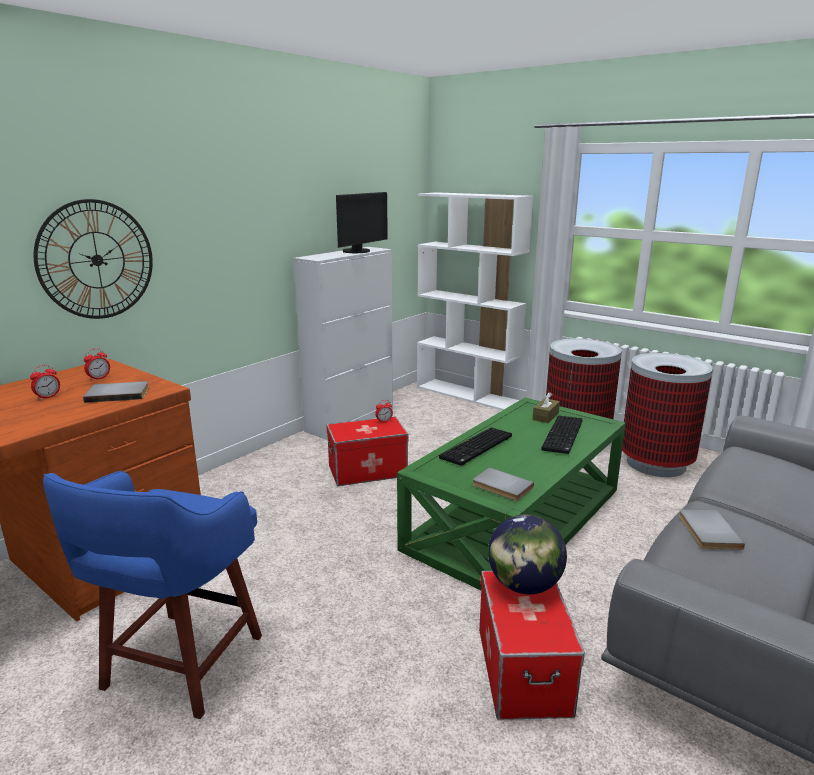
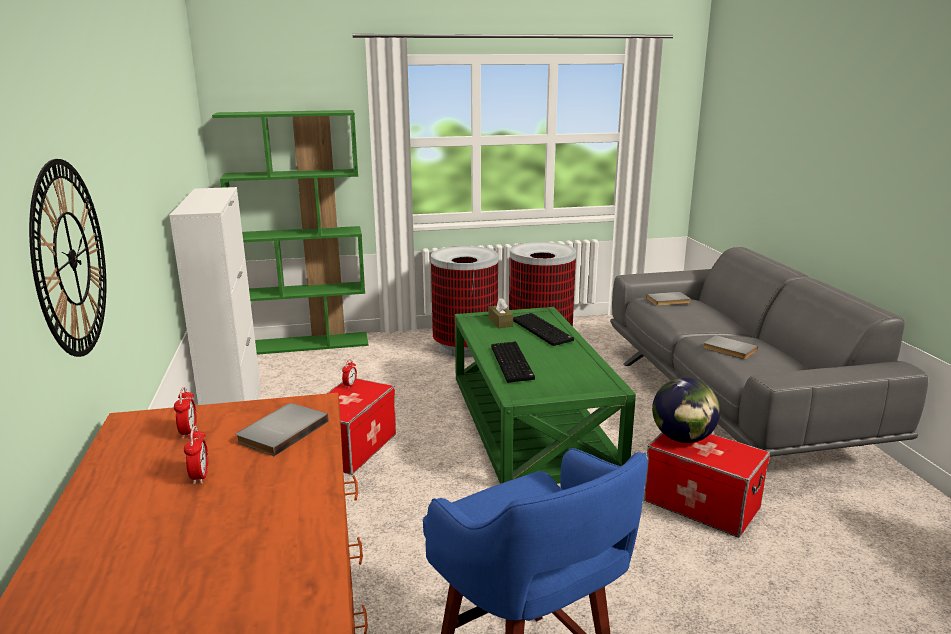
camera: 50 degrees left, 0 degrees up
monitor [336,192,388,253] -> none
white bookcase [417,192,533,410] -> green bookcase [212,110,368,355]
grey book [473,467,534,501] -> grey book moved to [646,292,691,306]

